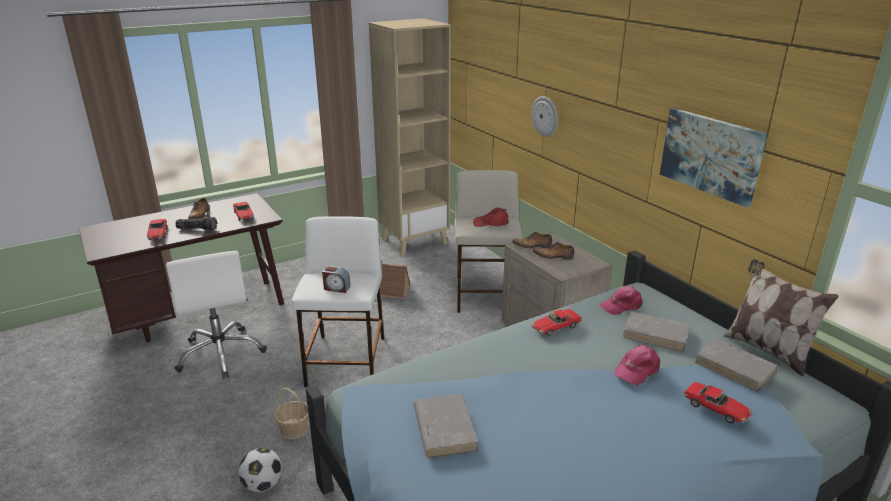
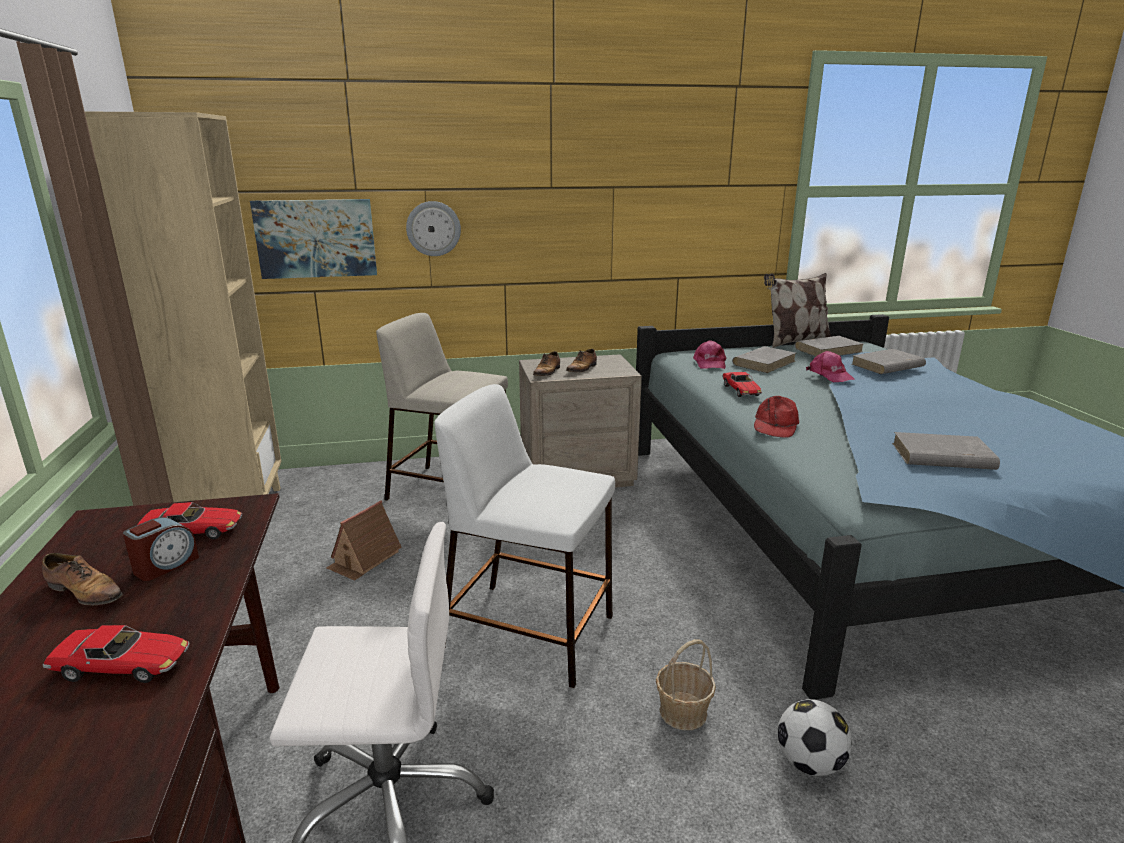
camera: 70 degrees left, 5 degrees down
flashlight [175,217,217,231] -> none
alarm clock [322,266,350,293] -> alarm clock moved to [123,517,199,581]
red cap [473,207,509,227] -> red cap moved to [754,395,799,438]
picture [660,108,767,207] -> picture moved to [250,199,377,279]
toy car [683,382,752,423] -> grey book [852,349,926,374]

